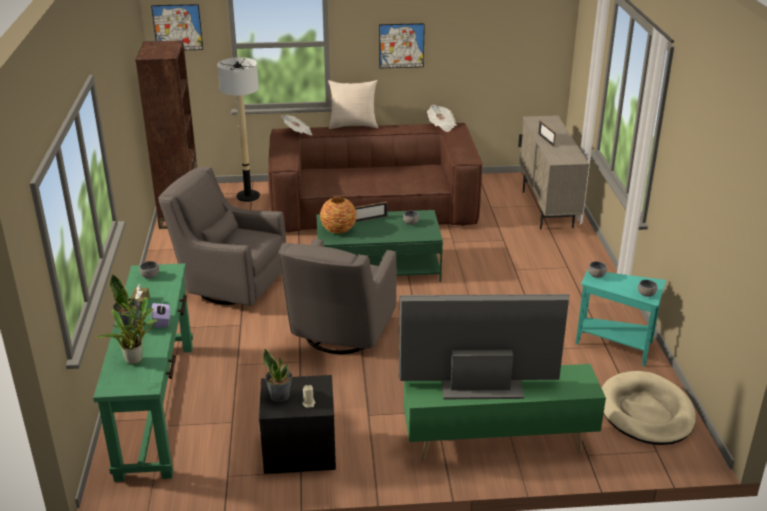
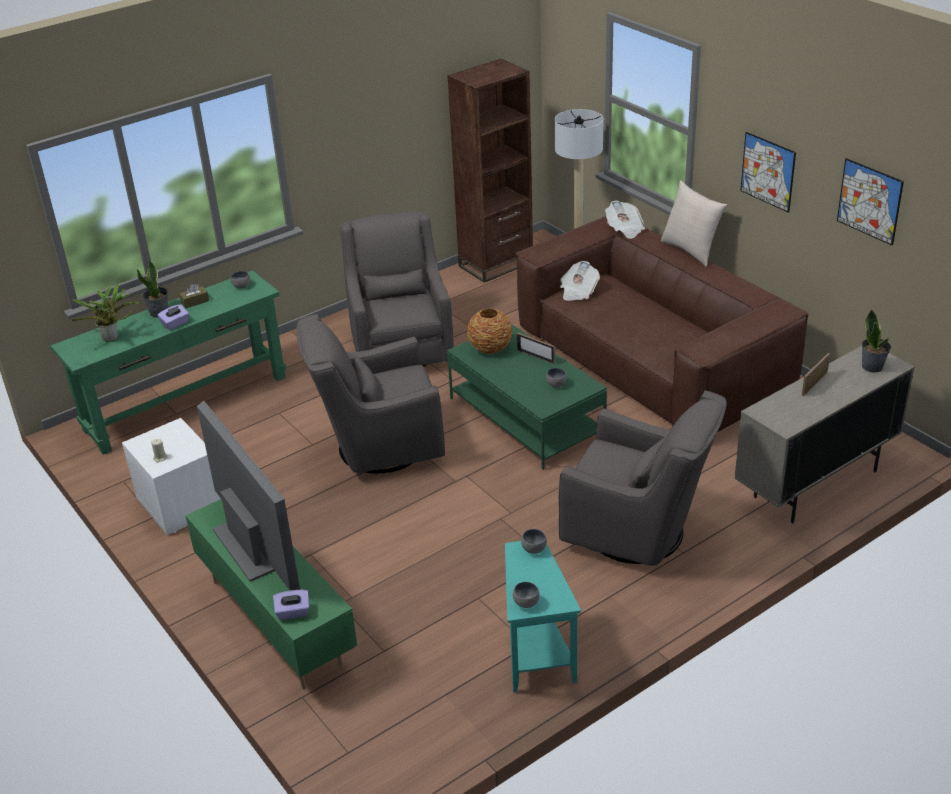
camera: 60 degrees right, 5 degrees up
picture [151,4,203,50] -> picture moved to [837,158,904,245]
black nightstand [259,375,336,474] -> white nightstand [122,418,221,535]
potted plant [263,348,292,402] -> potted plant moved to [862,309,891,373]
newspaper [427,105,457,132] -> newspaper moved to [560,261,600,301]
beige dog bed [602,371,696,445] -> none
none -> purple tissue box [273,590,310,620]
none -> grey armchair [559,391,727,566]

